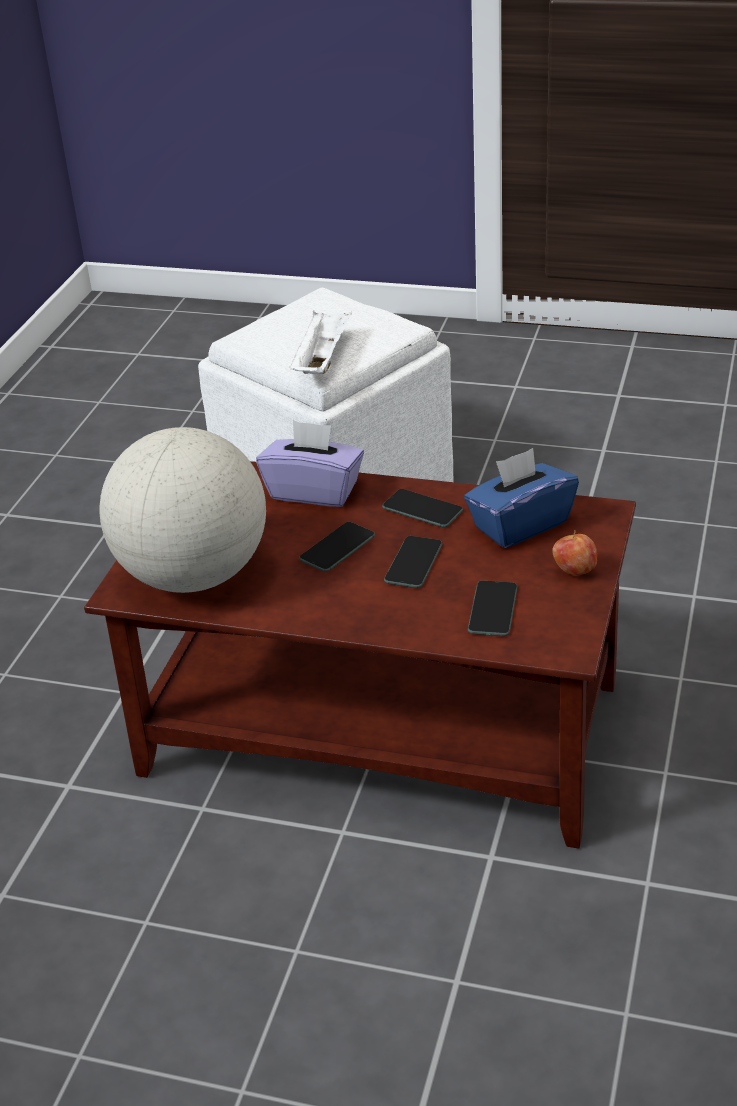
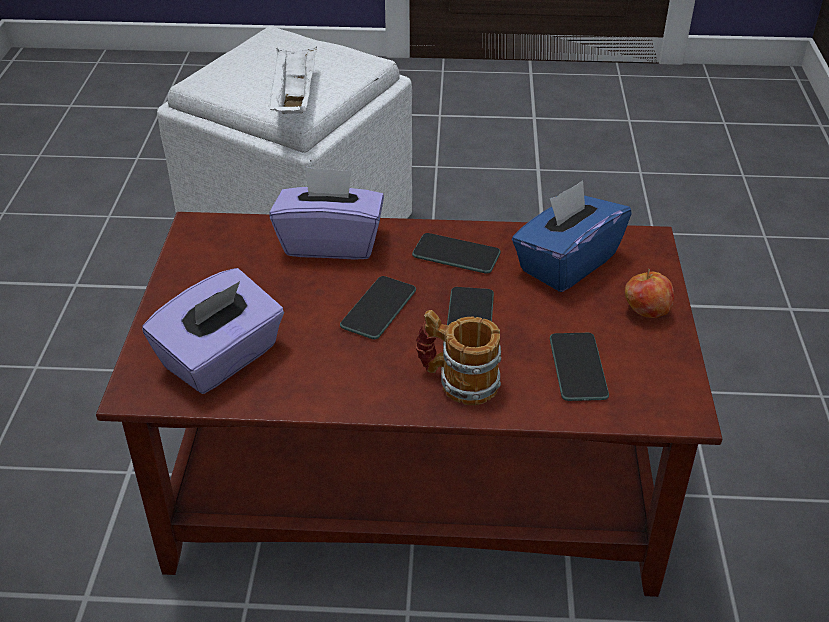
camera: 15 degrees left, 5 degrees up
globe [100,427,266,593] -> purple tissue box [142,268,284,394]
none -> mug [416,310,501,405]

